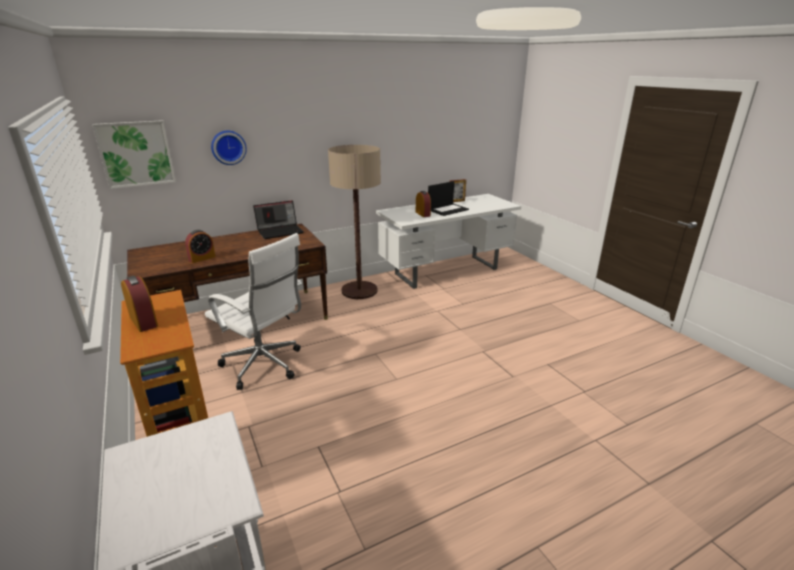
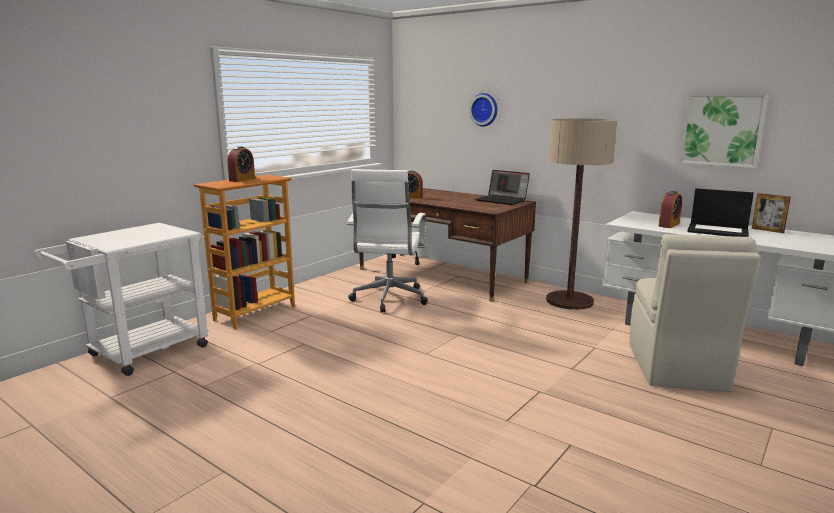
camera: 65 degrees right, 10 degrees down
picture [92,120,176,189] -> picture moved to [680,94,768,168]
none -> beige chair [629,234,761,392]

